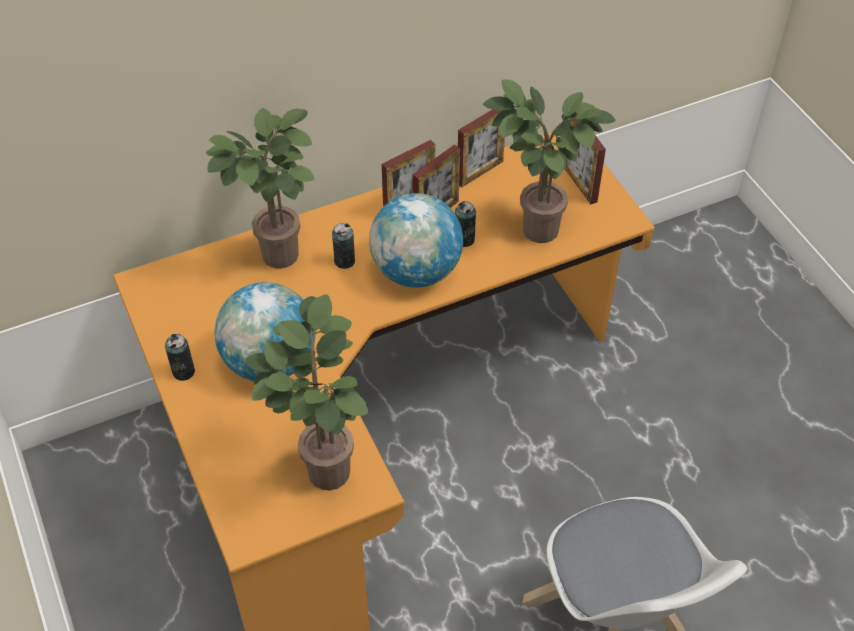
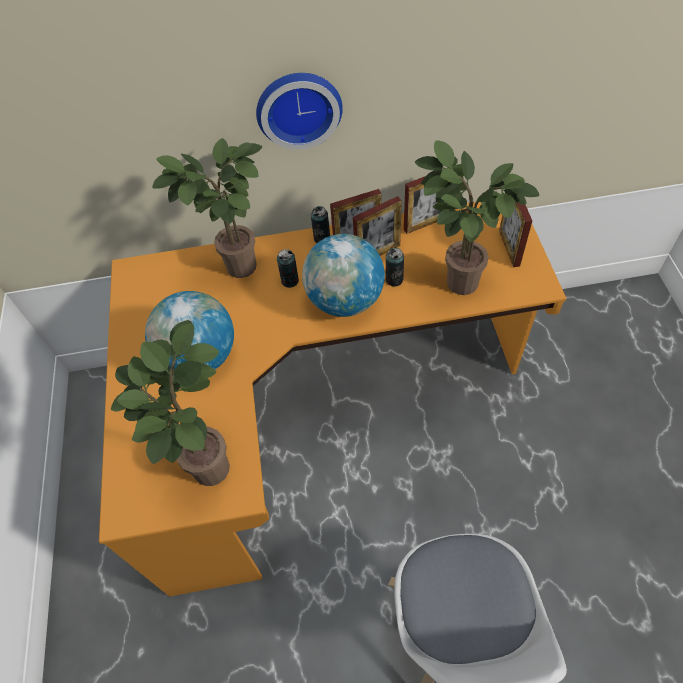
camera: 20 degrees right, 5 degrees up
can [165,334,195,381] -> can moved to [311,206,330,243]
none -> wall clock [256,73,343,150]

